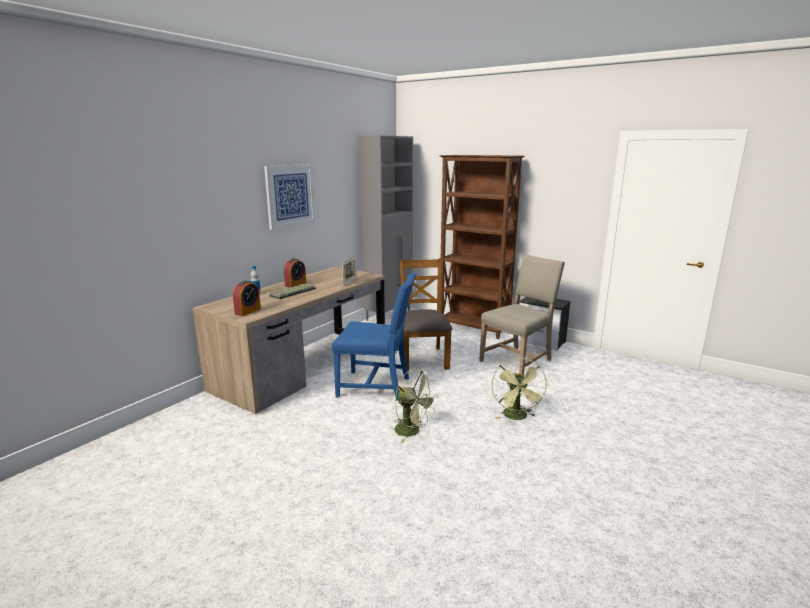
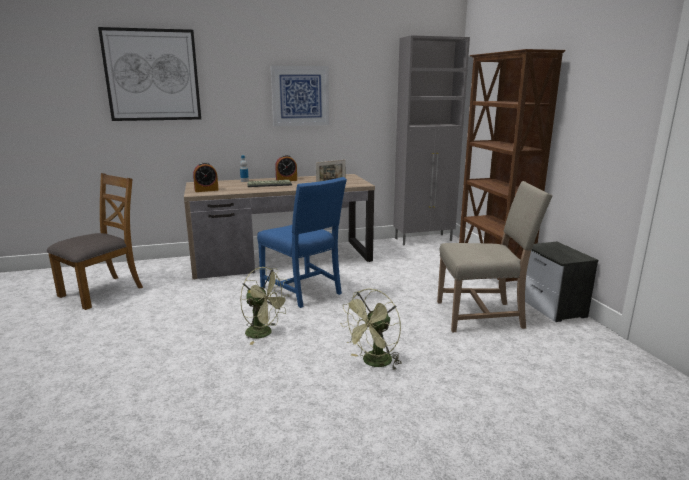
camera: 40 degrees right, 0 degrees up
green fan [394,369,438,443] -> green fan turned 45 degrees counterclockwise [240,267,290,345]
brown chair [400,259,452,371] -> brown chair moved to [47,173,143,310]
none -> picture [98,27,201,121]

